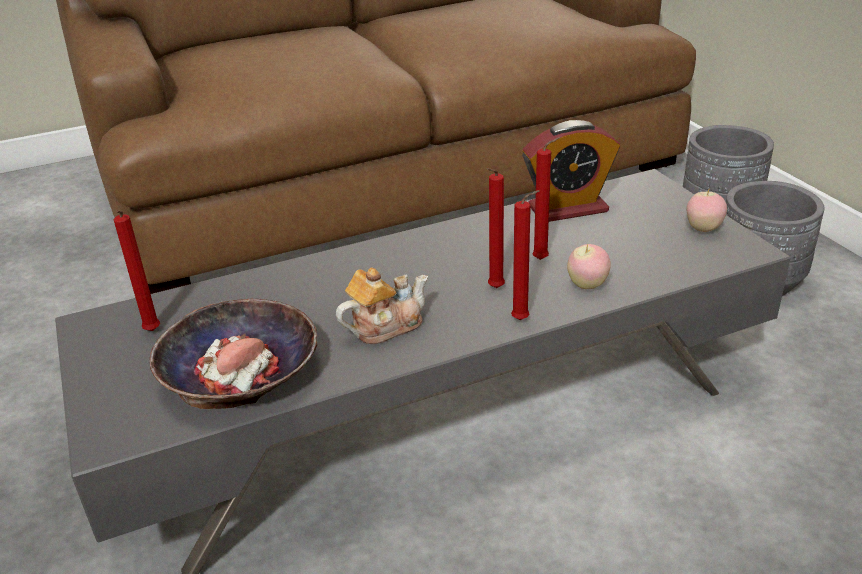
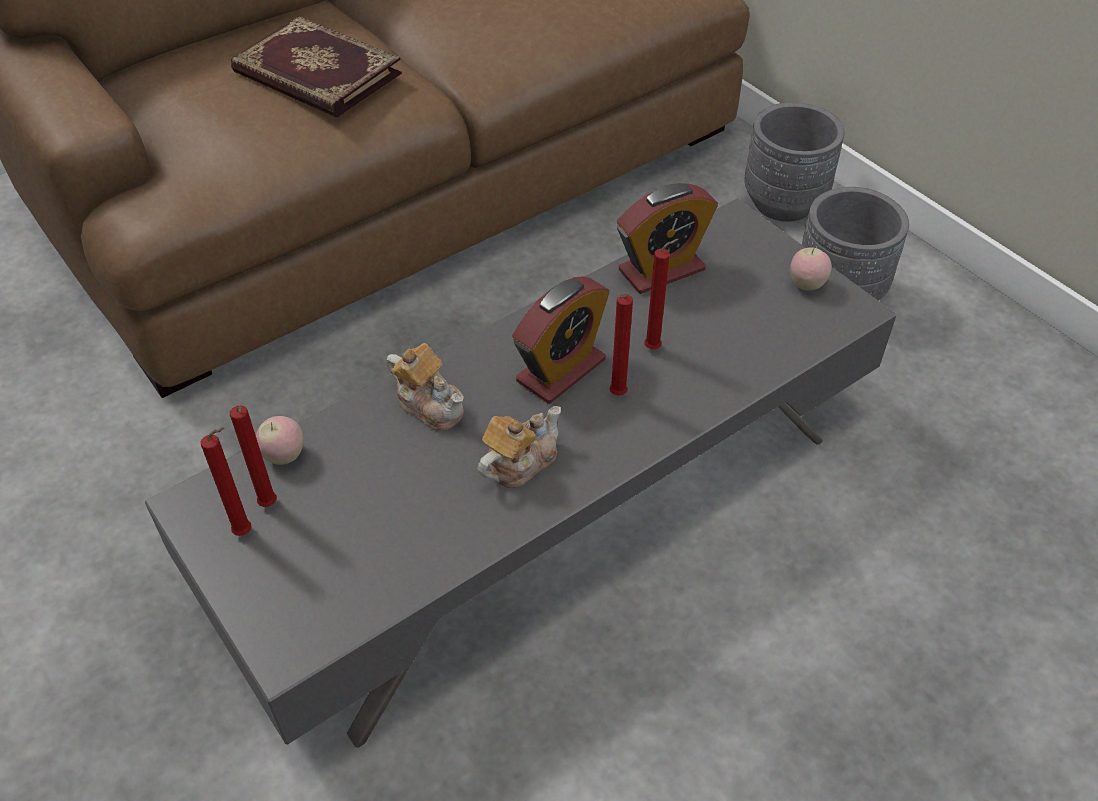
camera: 15 degrees left, 15 degrees up
bowl [150,299,317,409] -> none
red candle [511,190,540,320] -> red candle moved to [201,428,252,536]
apple [567,244,611,289] -> apple moved to [256,416,303,465]
none -> book [231,16,402,117]
none -> teapot [386,343,464,430]
none -> alarm clock [512,276,609,404]

